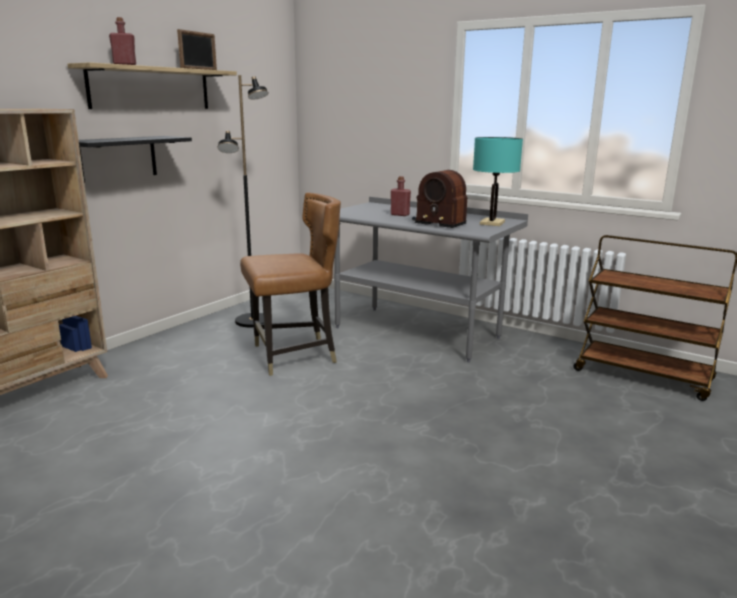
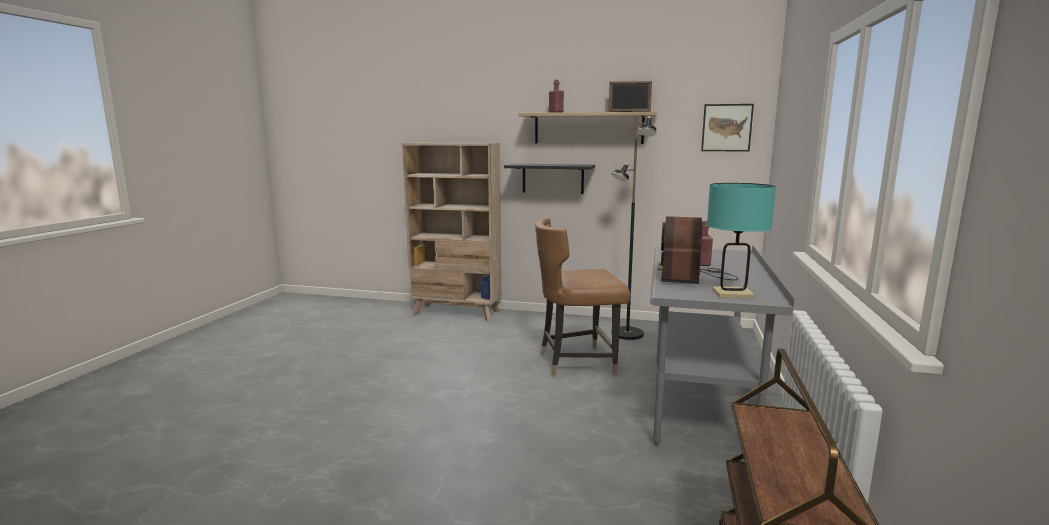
camera: 70 degrees right, 5 degrees down
brown chair [240,193,341,376] -> brown chair turned 120 degrees clockwise [535,218,630,377]
none -> picture [701,104,754,152]

